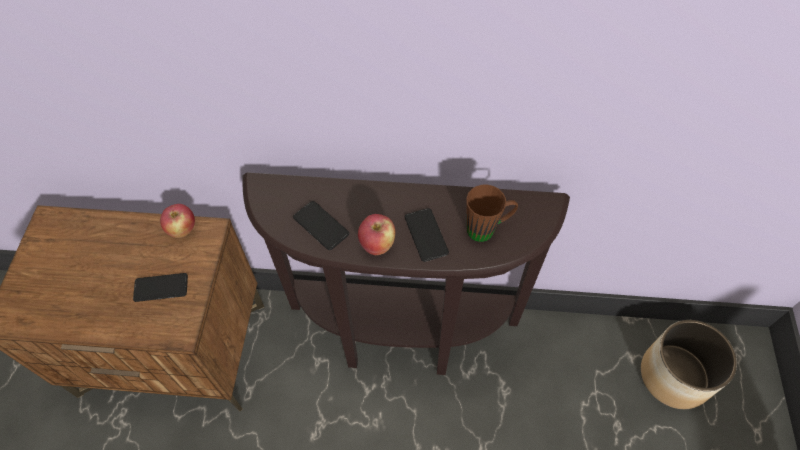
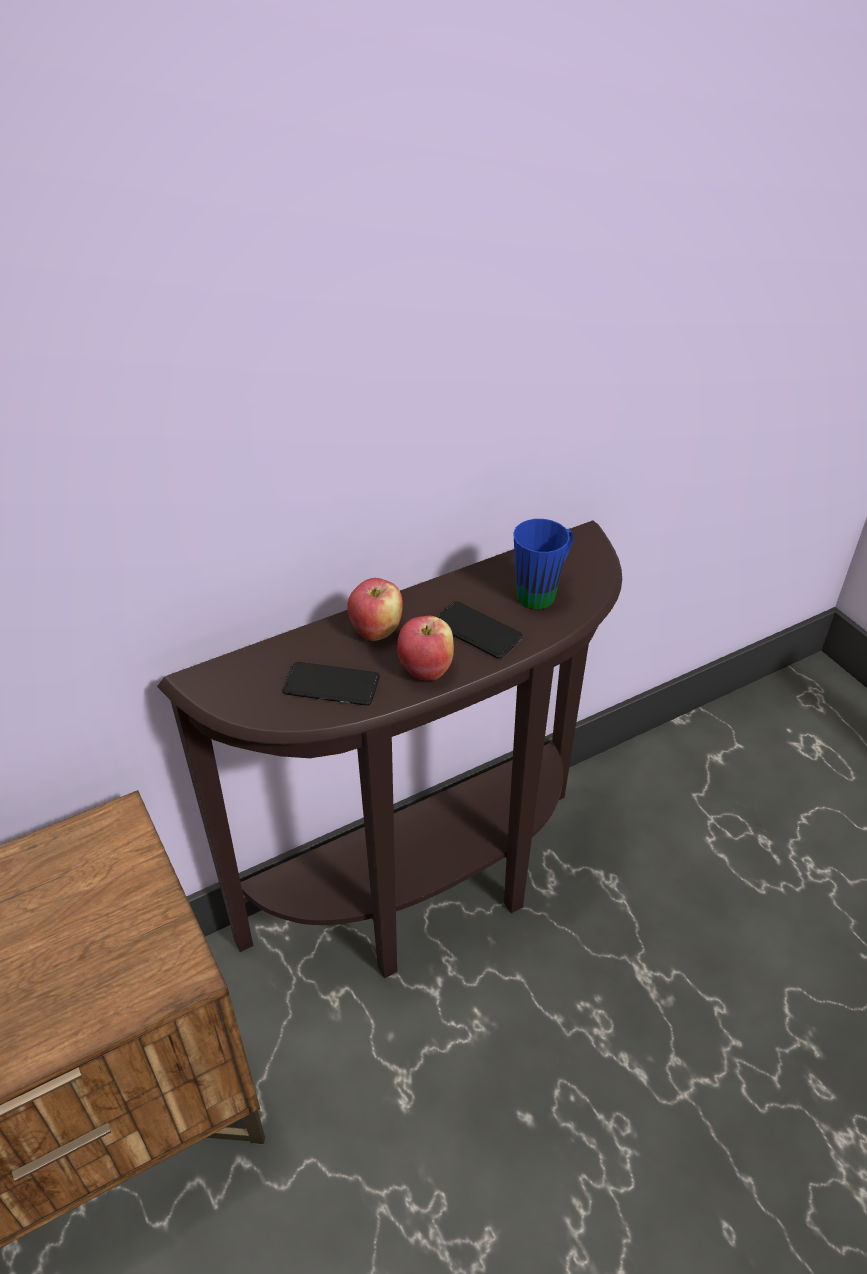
camera: 35 degrees left, 15 degrees down
phone [133,273,188,302] -> none
apple [160,204,195,238] -> apple moved to [347,578,403,641]
brown mug [466,185,518,242] -> blue mug [513,519,573,609]
planter [641,320,737,409] -> none

